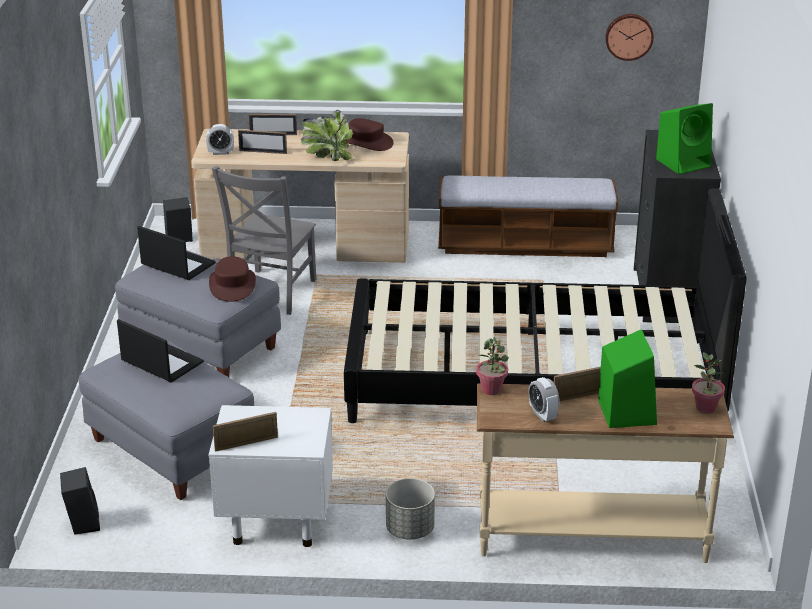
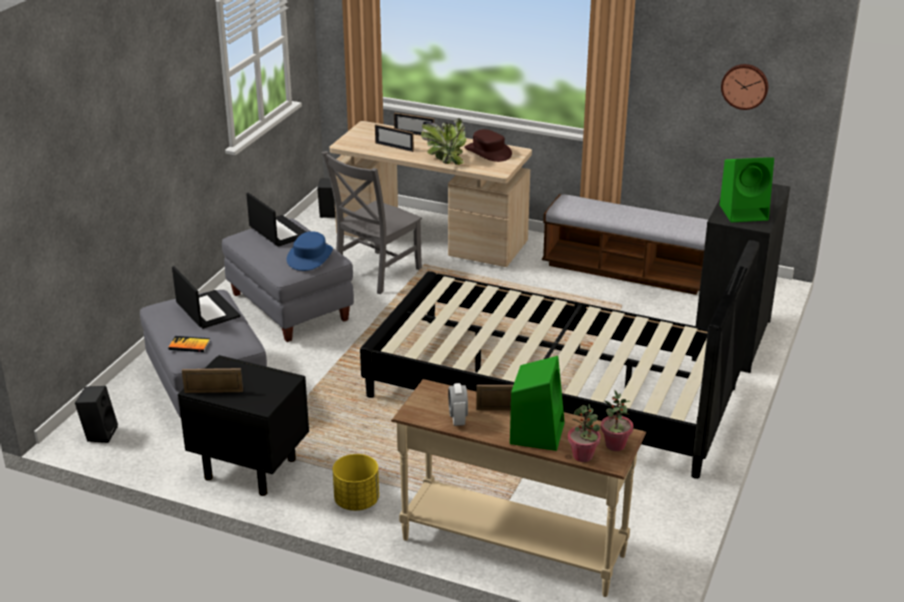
camera: 20 degrees right, 0 degrees up
alarm clock [206,124,234,155] -> none
brown hat [209,256,256,302] -> blue hat [287,231,333,271]
white nightstand [209,405,333,547] -> black nightstand [178,355,309,496]
grey planter [386,478,435,540] -> yellow planter [333,454,379,511]
potted plant [476,337,509,395] -> potted plant moved to [568,404,601,462]
none -> book [168,336,210,352]

